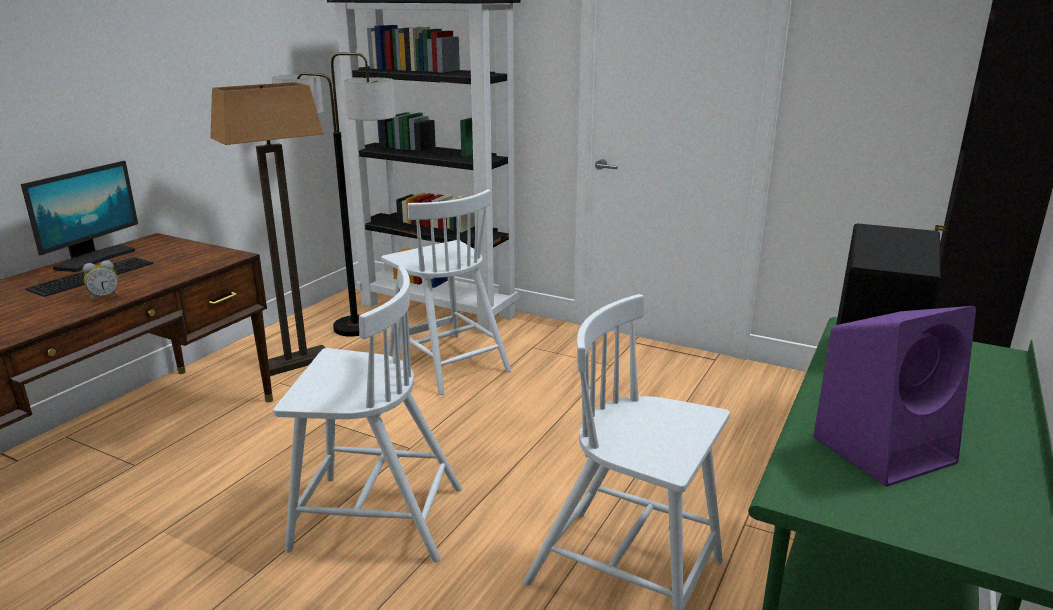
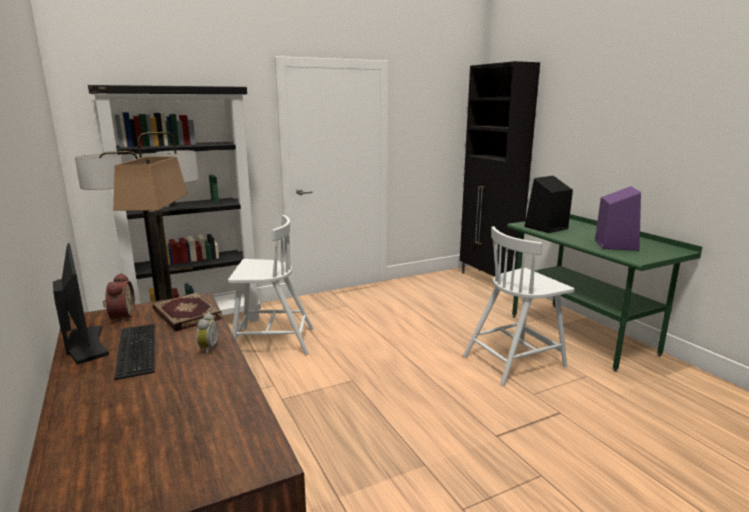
camera: 55 degrees left, 5 degrees down
white chair [273,266,462,562] -> none
none -> alarm clock [103,273,135,323]
none -> book [152,292,222,331]

